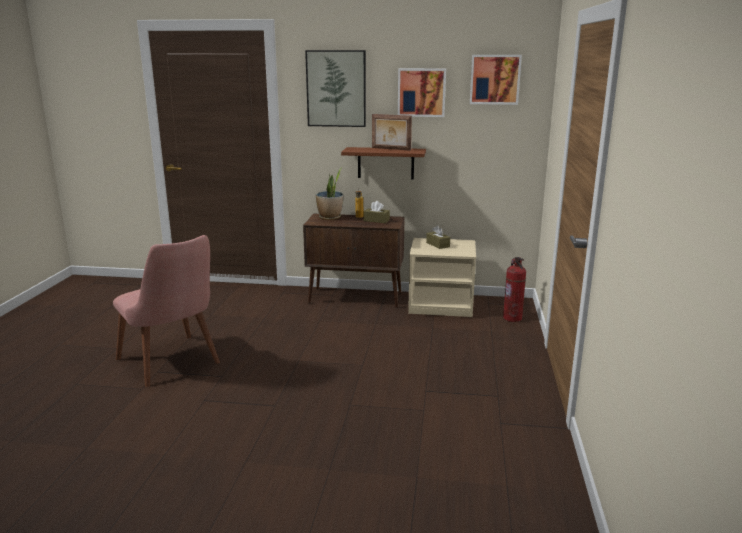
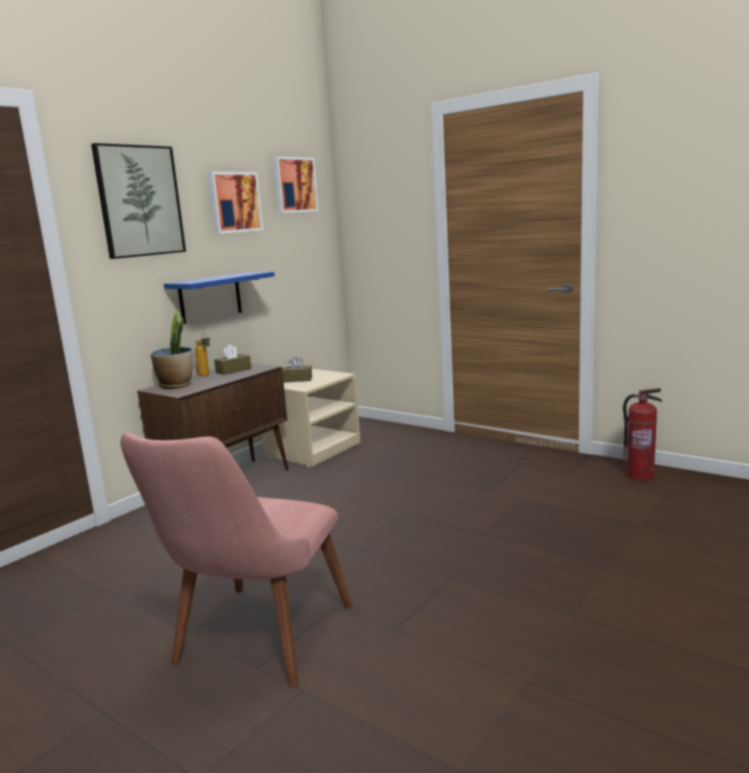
camera: 60 degrees left, 5 degrees down
pink chair [113,235,220,387] -> pink chair turned 120 degrees clockwise [120,432,353,688]
brown shelf [341,147,426,179] -> blue shelf [164,272,275,324]
picture frame [372,114,412,151] -> none
fire extinguisher [503,257,526,322] -> fire extinguisher moved to [623,388,662,481]

